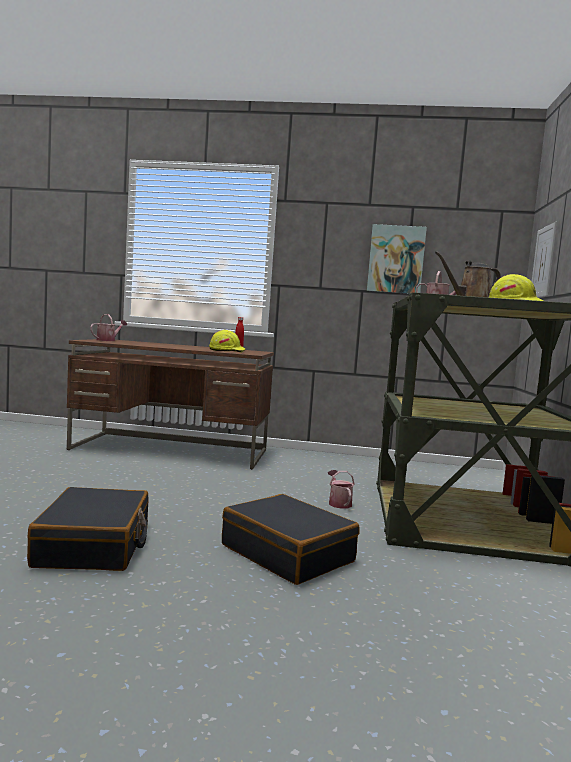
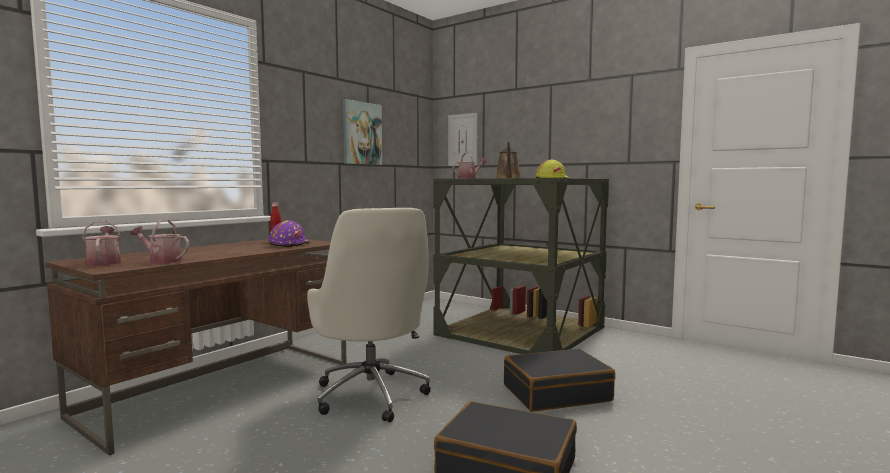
camera: 60 degrees left, 0 degrees up
yellow hard hat [209,330,246,353] -> purple hard hat [268,220,310,247]
watering can [328,470,354,509] -> watering can moved to [130,219,189,264]
none -> beige office chair [307,208,431,422]

